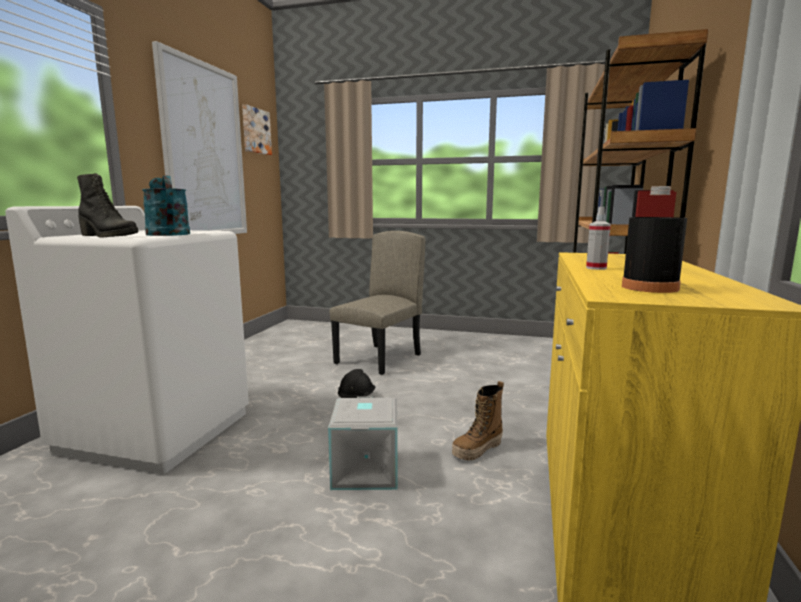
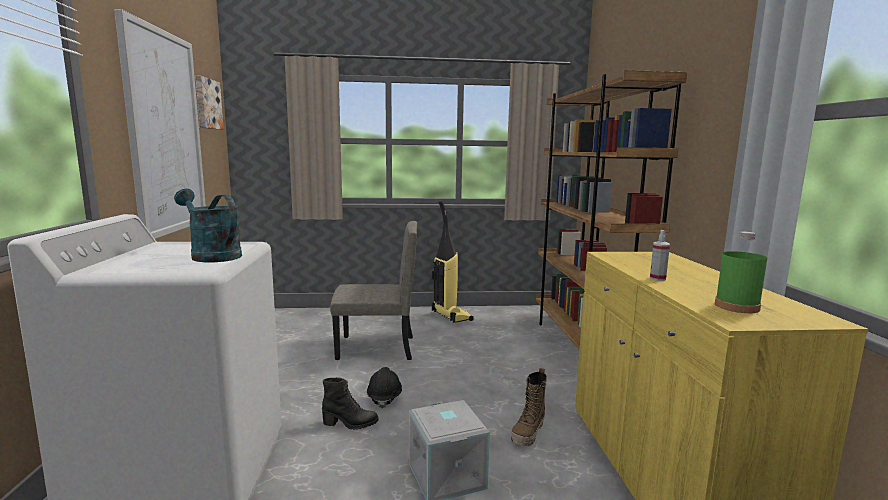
camera: 20 degrees left, 0 degrees up
black boot [77,173,139,238] -> black boot moved to [322,377,379,430]
beige chair [330,231,425,375] -> beige chair turned 75 degrees clockwise [330,221,417,360]
black bottle [622,186,687,293] -> green bottle [715,232,767,313]
none -> vacuum cleaner [432,200,474,323]

